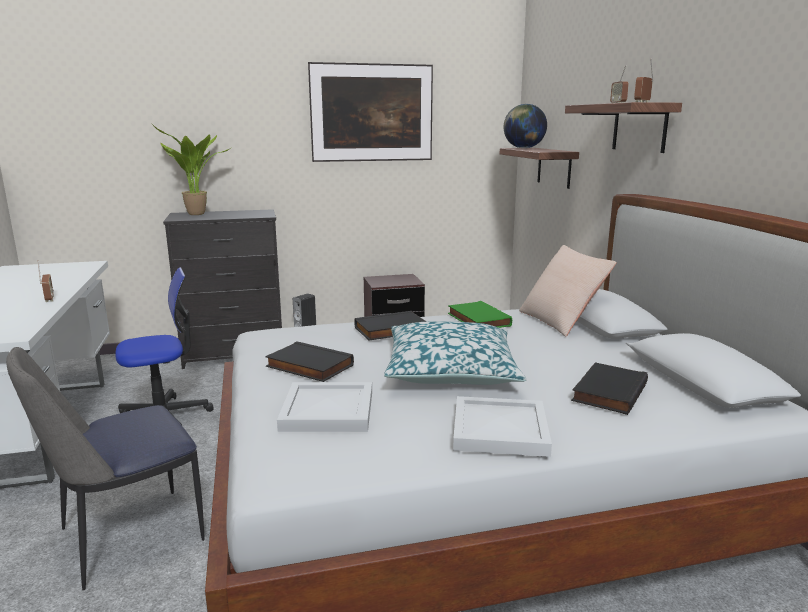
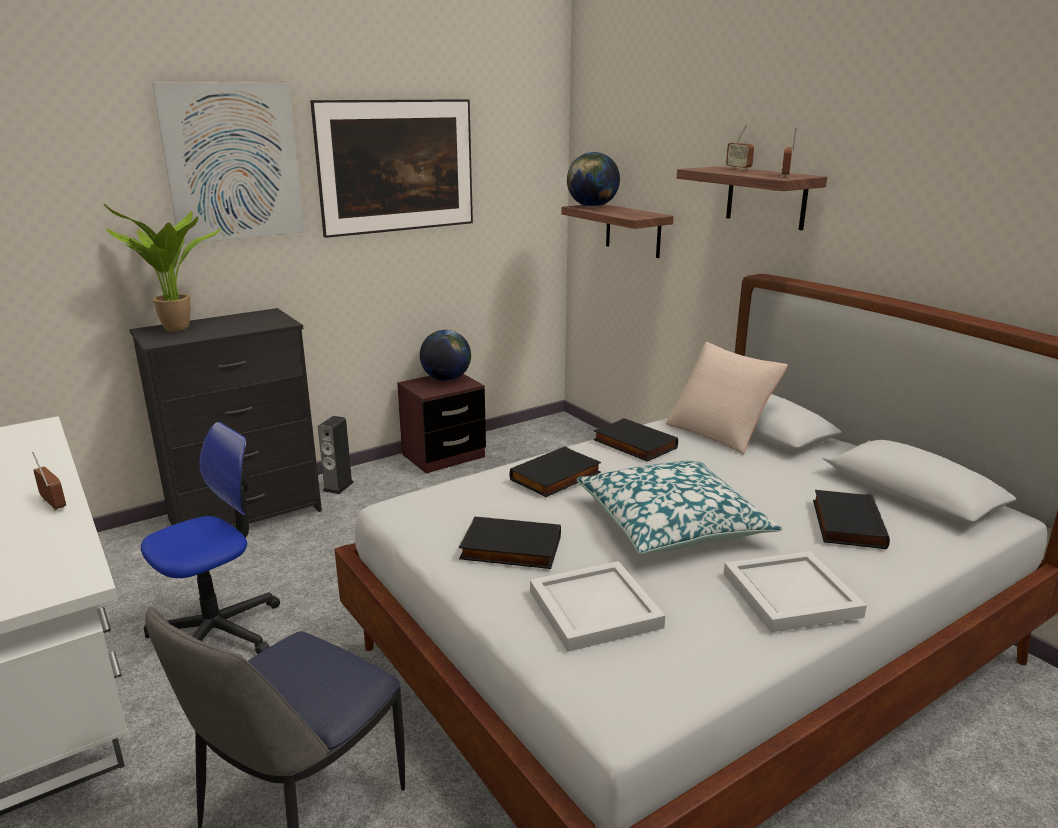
camera: 20 degrees left, 5 degrees up
green book [448,301,512,328] -> black book [593,418,678,462]
none -> picture [152,82,304,244]
none -> globe [420,330,471,381]

